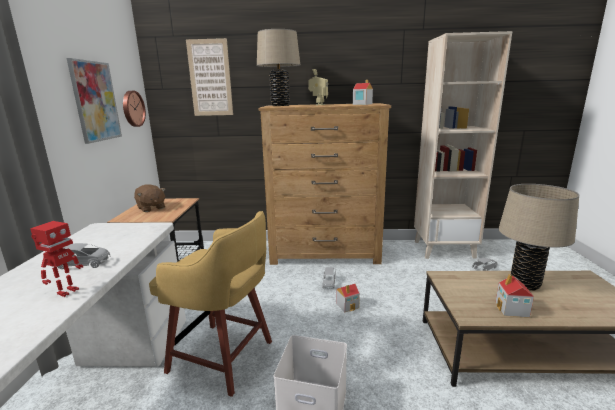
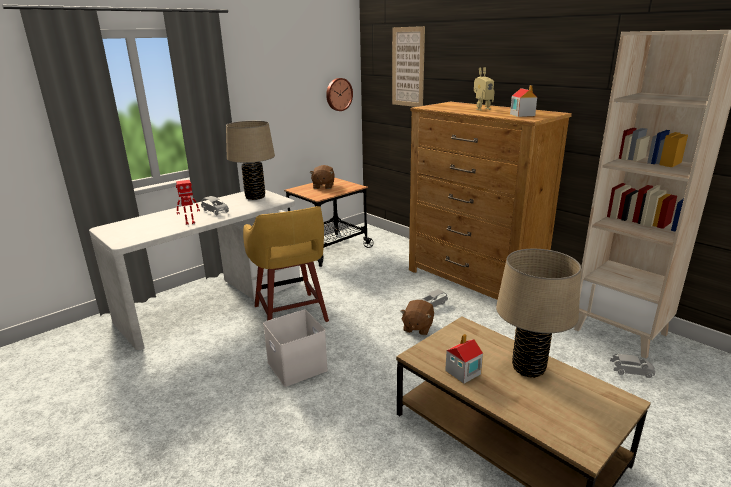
camera: 45 degrees right, 5 degrees up
picture [67,58,122,144] -> none
beige table lamp [257,29,300,106] -> beige table lamp moved to [226,121,275,200]
toy house [336,284,360,312] -> brown plush toy [400,300,434,335]

